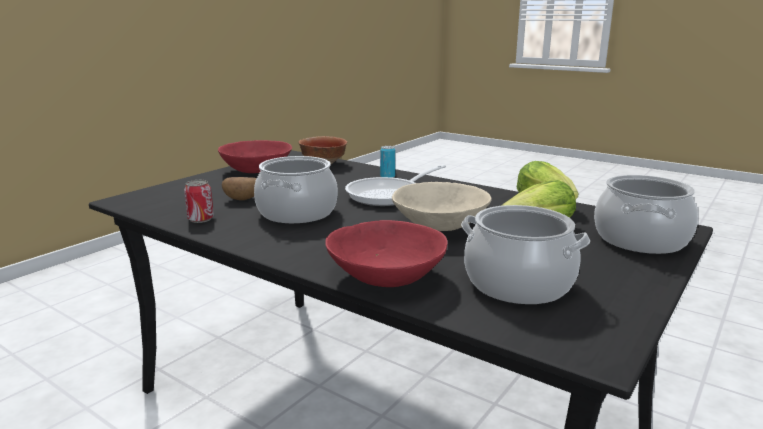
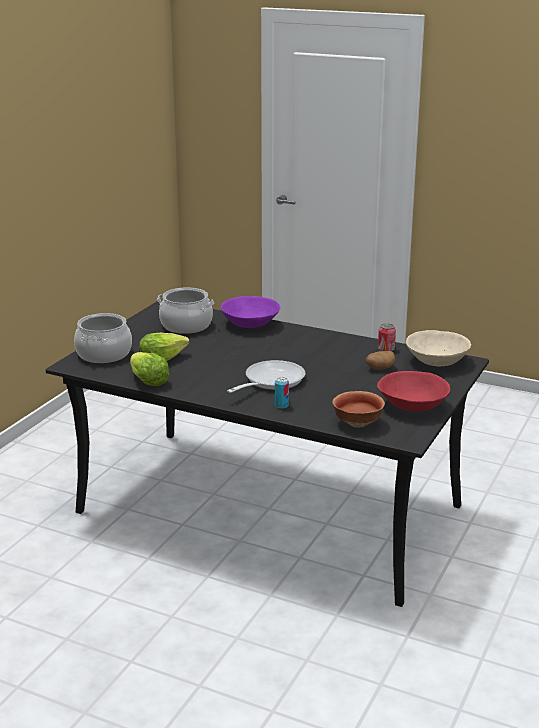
camera: 170 degrees right, 5 degrees up
cooking pot [254,156,338,224] -> none
red bowl [325,220,448,287] -> purple bowl [221,296,280,328]
beige bowl [392,182,491,231] -> beige bowl moved to [406,330,471,366]

